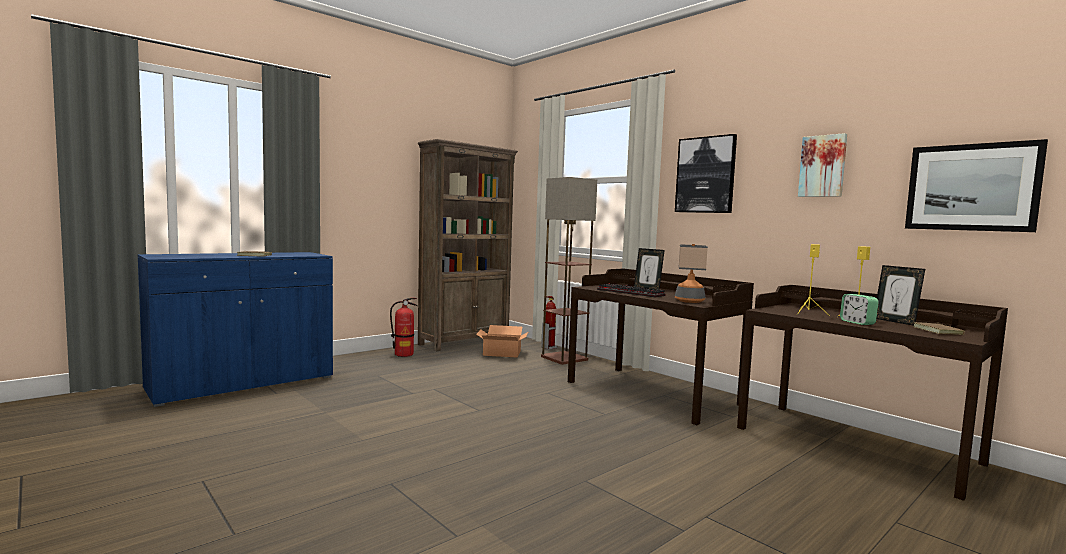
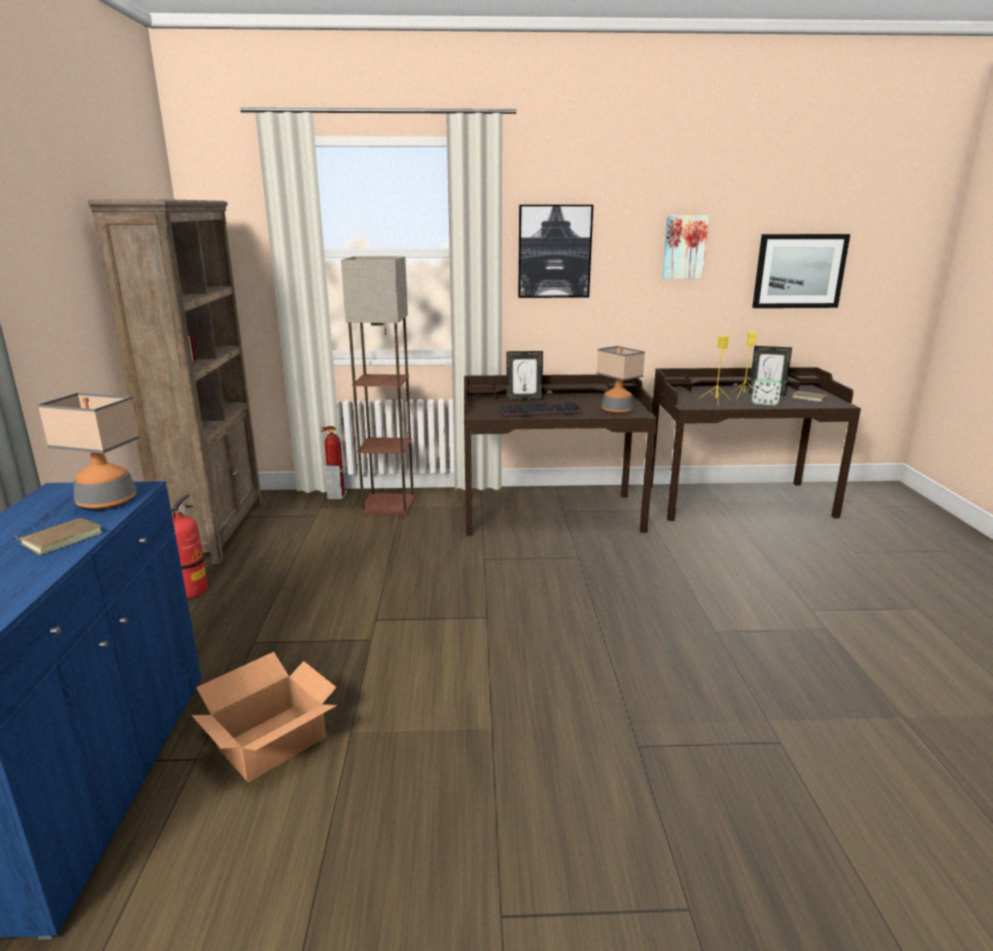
camera: 50 degrees left, 15 degrees up
cardboard box [476,325,528,357] -> cardboard box moved to [191,652,337,782]
none -> table lamp [38,393,140,509]

